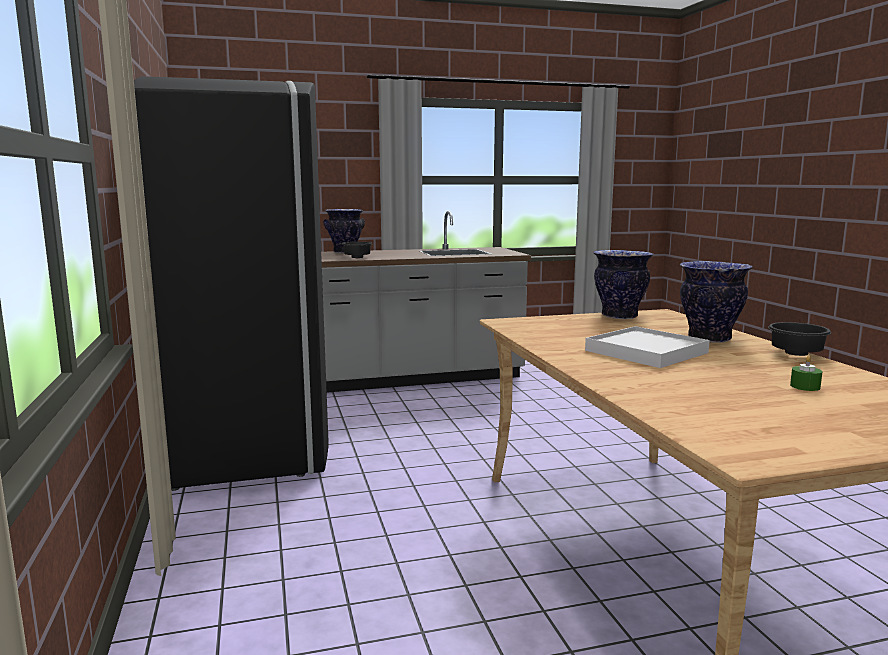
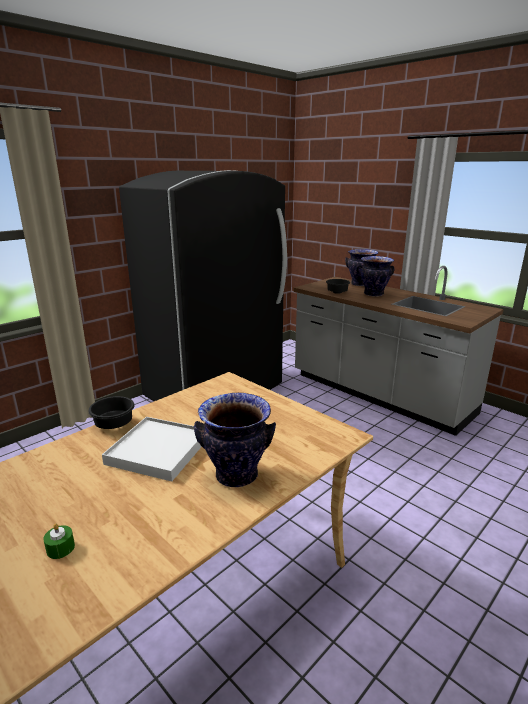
camera: 60 degrees right, 10 degrees up
vase [594,250,654,319] -> vase moved to [358,256,395,297]
black bowl [768,322,831,356] -> black bowl moved to [88,396,135,429]

